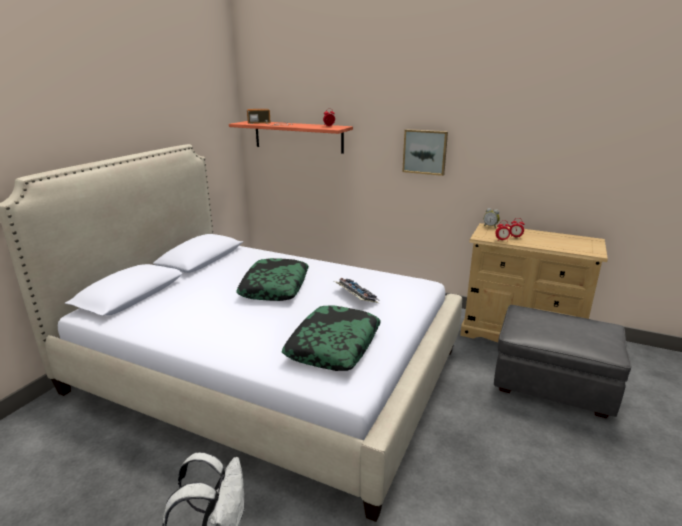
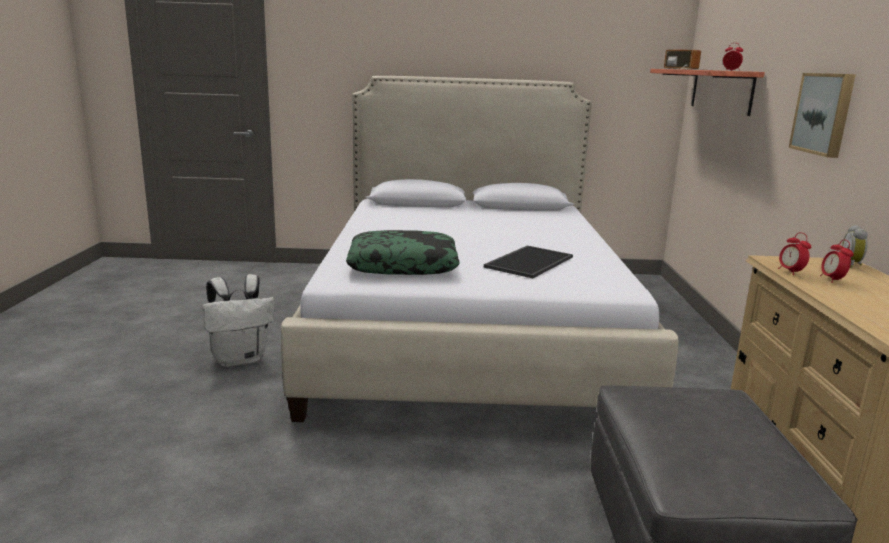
camera: 65 degrees right, 5 degrees down
pillow [236,258,308,301] -> none
keyboard [334,278,379,303] -> tray [484,246,573,279]

